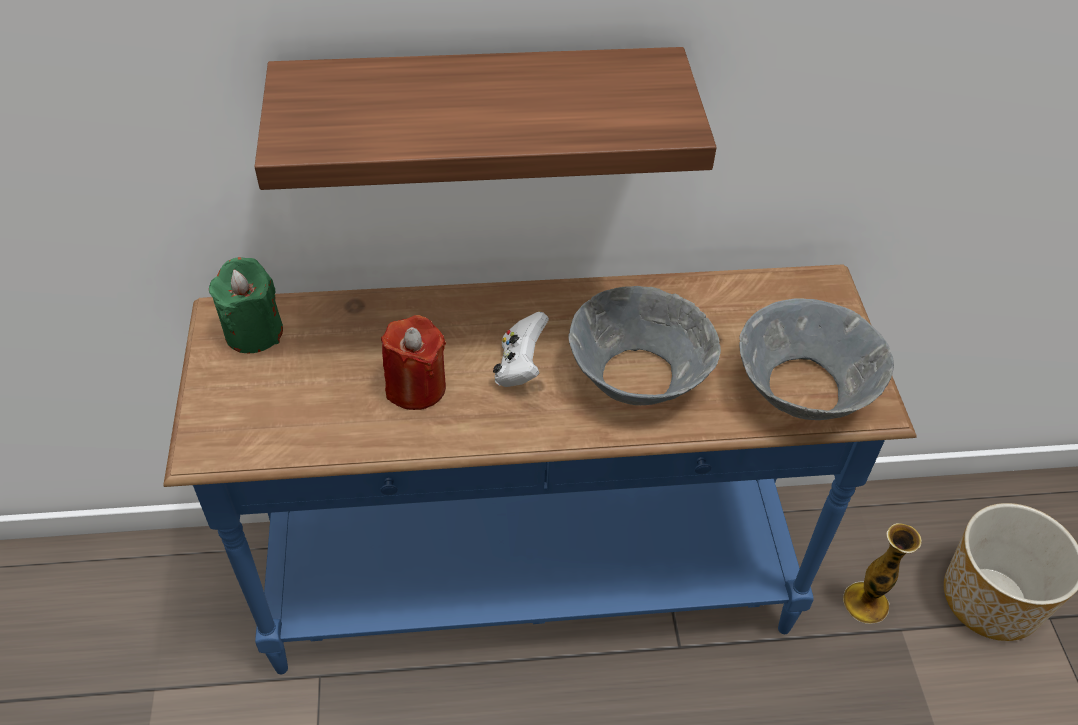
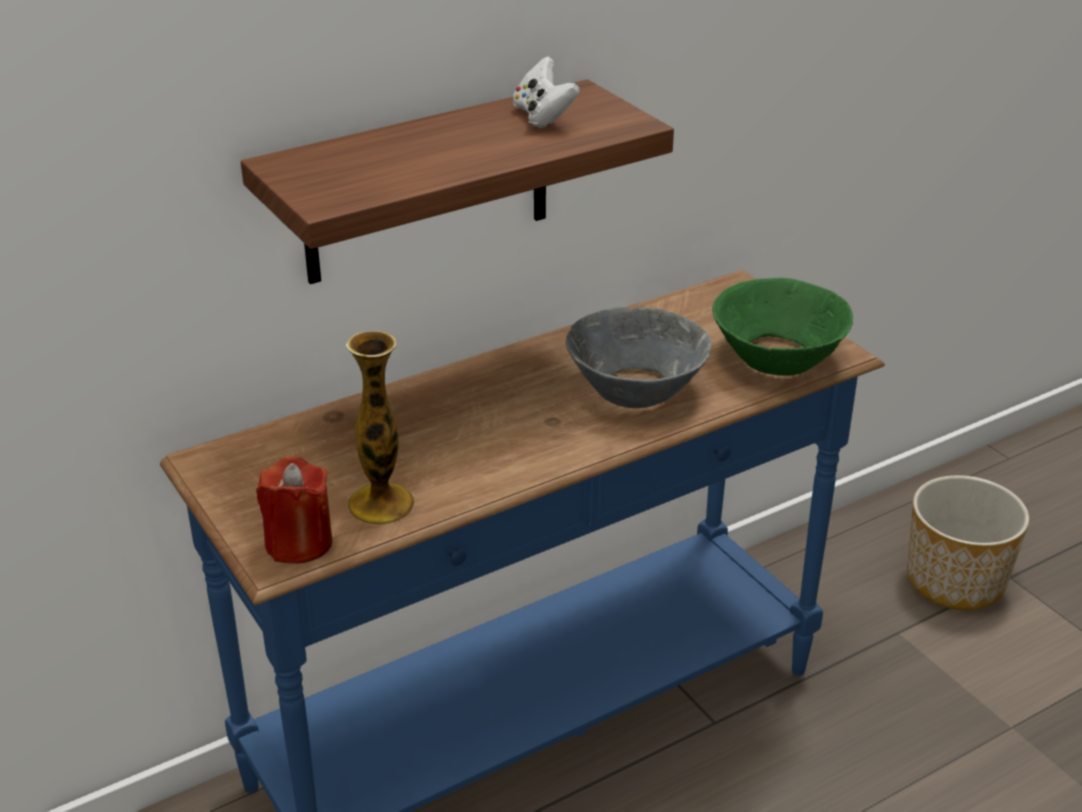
camera: 25 degrees left, 15 degrees down
green candle [209,257,283,353] -> none
red candle [381,315,446,410] -> red candle moved to [256,456,333,564]
white game controller [493,312,549,387] -> white game controller moved to [513,56,580,128]
grey bowl [739,298,894,420] -> green bowl [712,278,853,376]
vase [843,523,922,624] -> vase moved to [346,331,415,525]

